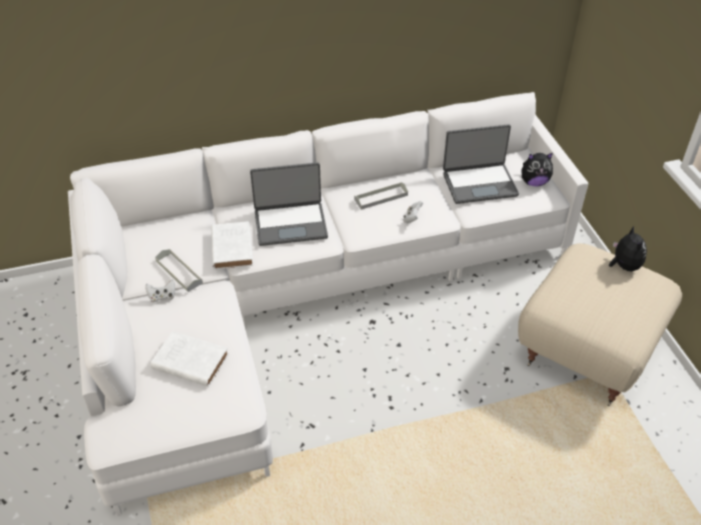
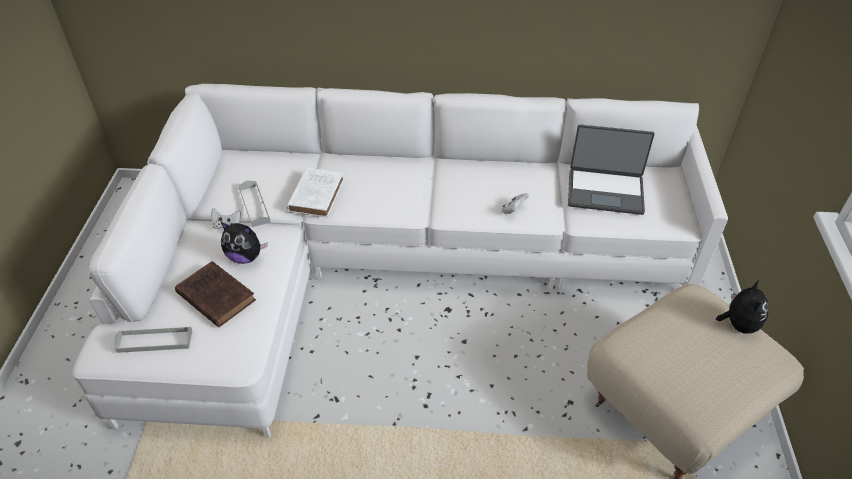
camera: 20 degrees right, 0 degrees up
white book [151,331,229,387] -> brown book [175,261,256,327]
laptop [250,162,328,246] -> none
grey tray [354,182,408,210] -> grey tray moved to [115,326,192,353]
plush toy [522,153,553,186] -> plush toy moved to [221,222,267,264]

